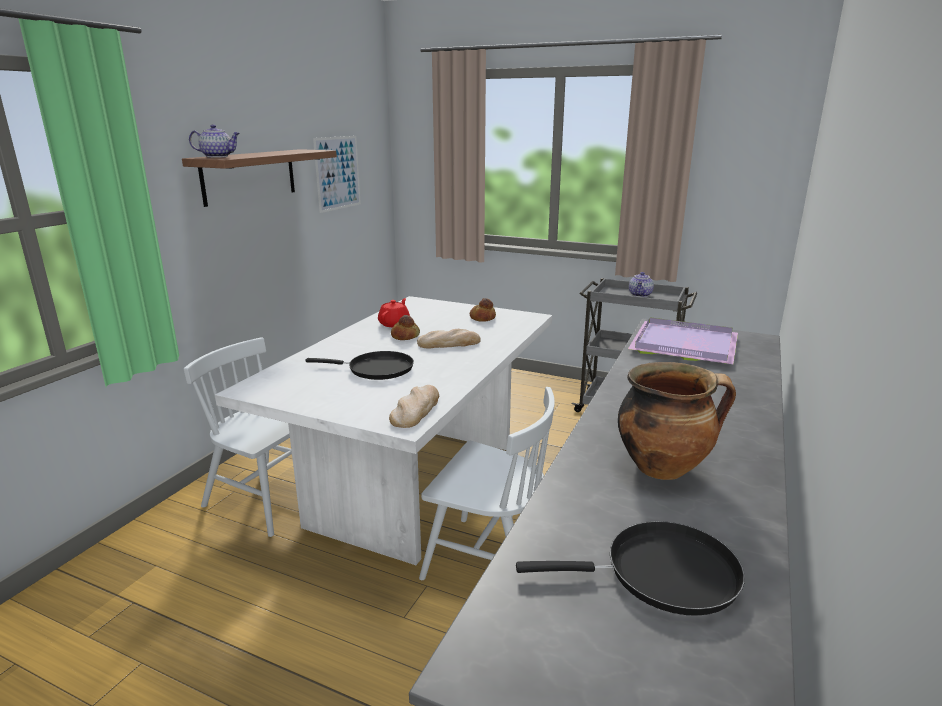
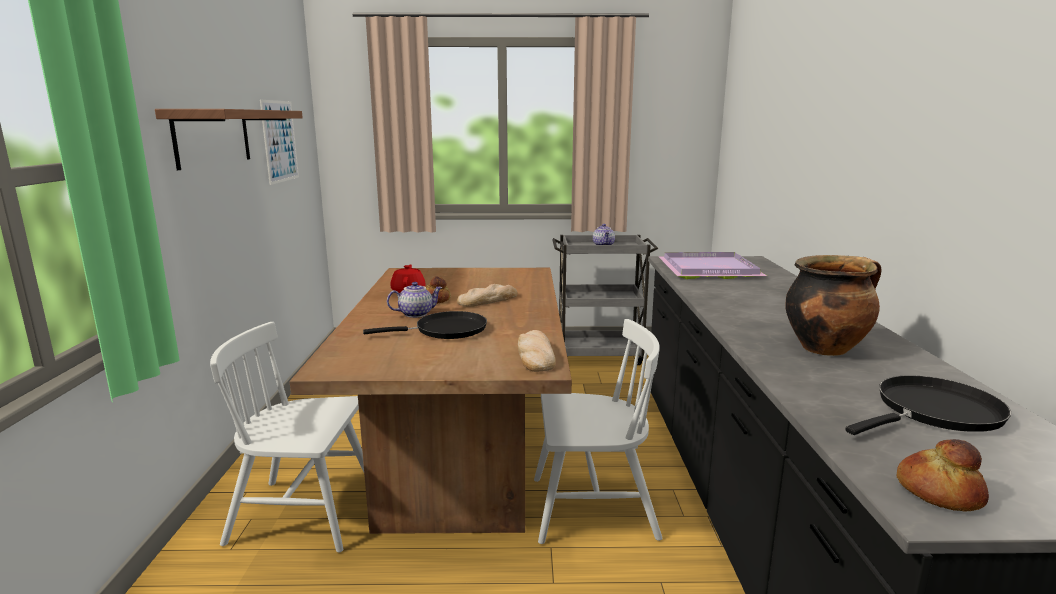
camera: 25 degrees left, 5 degrees down
teapot [189,124,240,158] -> teapot moved to [387,282,442,318]
white dining table [215,296,552,565] -> brown dining table [289,268,572,534]
bread [470,298,496,322] -> bread moved to [897,439,989,512]

